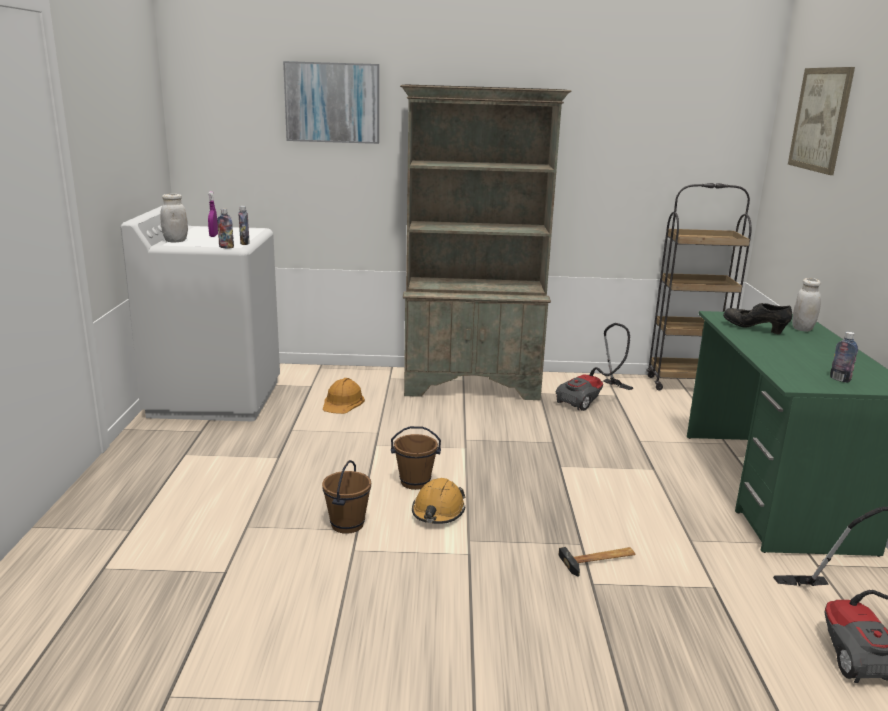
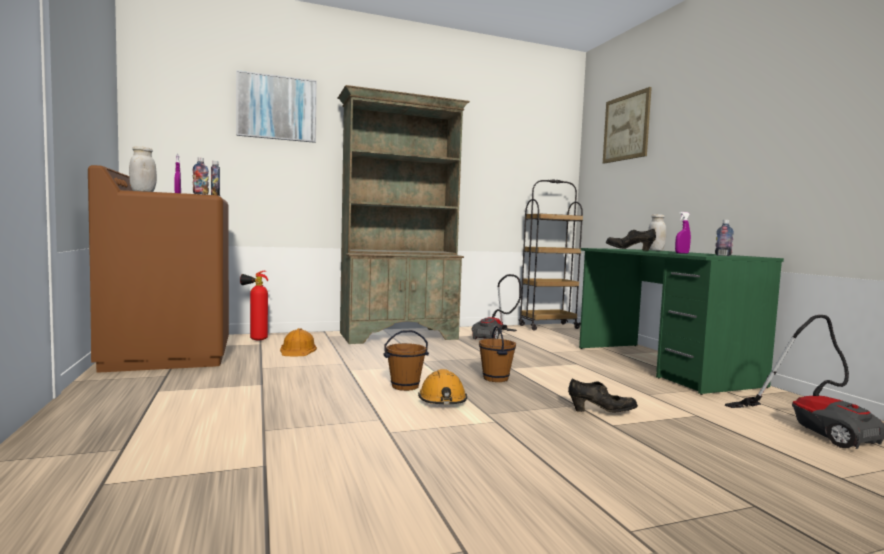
camera: 20 degrees left, 15 degrees down
white washing machine [121,205,280,421] -> brown washing machine [88,165,229,373]
brown bucket [322,460,371,534] -> brown bucket moved to [479,326,516,382]
hammer [558,547,635,577] -> black shoe [568,378,638,412]
none -> fire extinguisher [240,271,268,340]
none -> purple spray bottle [675,212,691,254]

